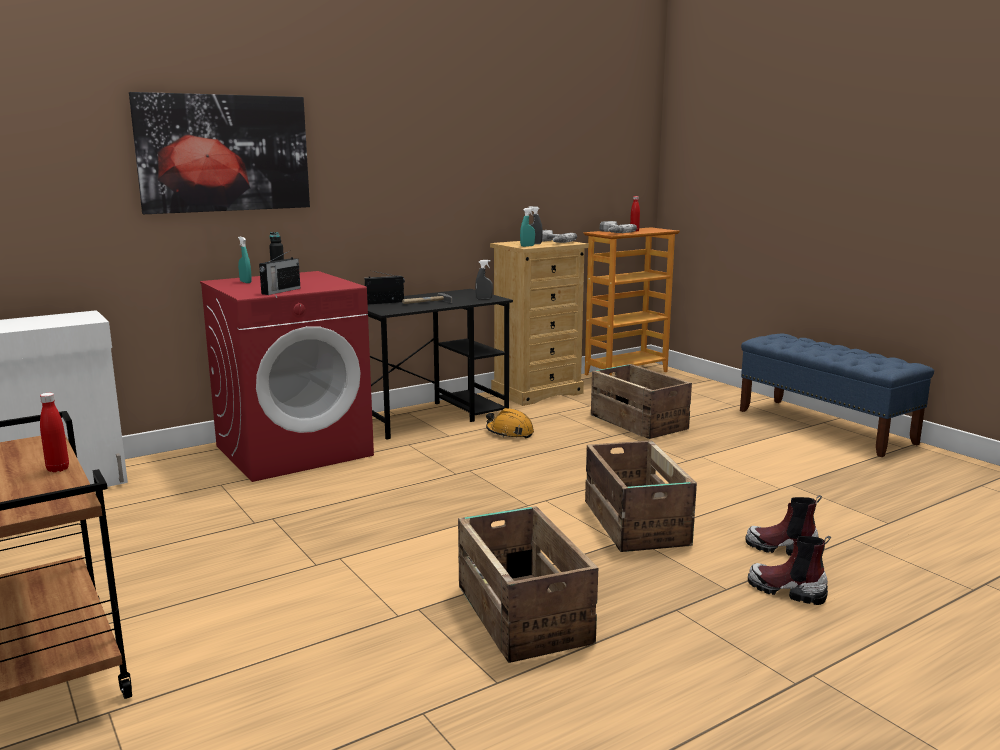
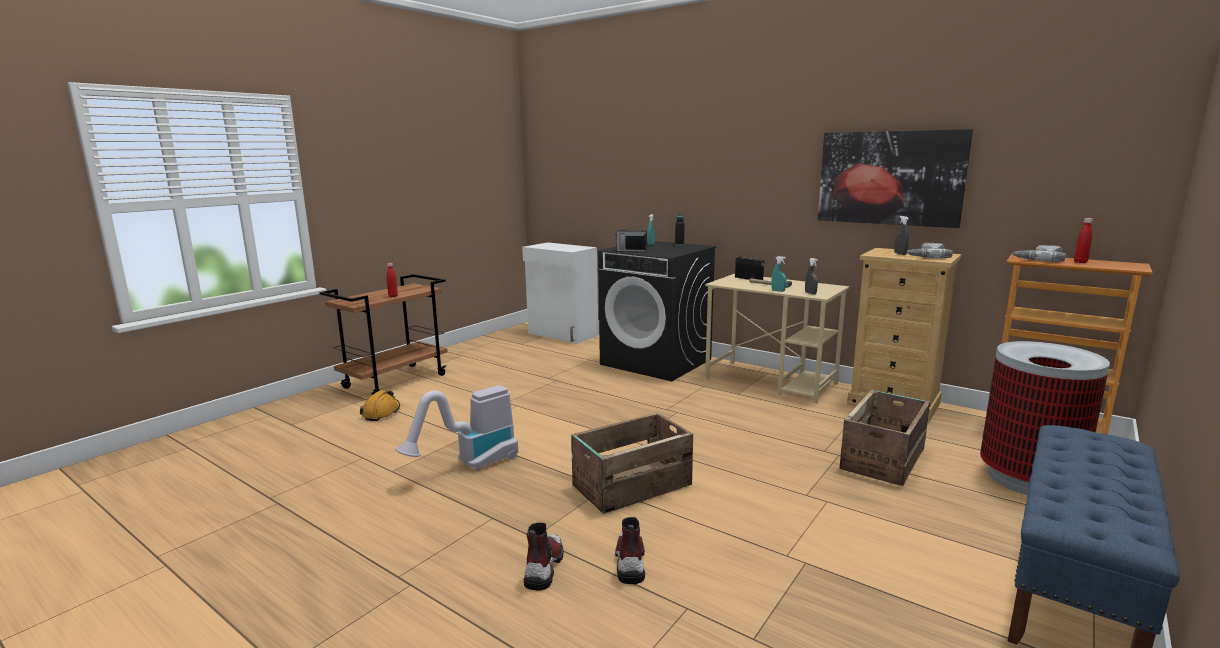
camera: 70 degrees right, 0 degrees up
picture [129,92,310,214] -> picture moved to [818,129,973,228]
red washing machine [200,271,374,482] -> black washing machine [598,241,716,381]
black desk [367,289,513,440] -> beige desk [705,274,849,403]
crate [458,506,598,663] -> vacuum cleaner [395,385,518,471]
orange hard hat [486,408,534,438] -> orange hard hat moved to [360,390,400,421]
turquoise spray bottle [520,208,535,247] -> turquoise spray bottle moved to [771,256,786,292]
none -> trash can [980,341,1110,495]

